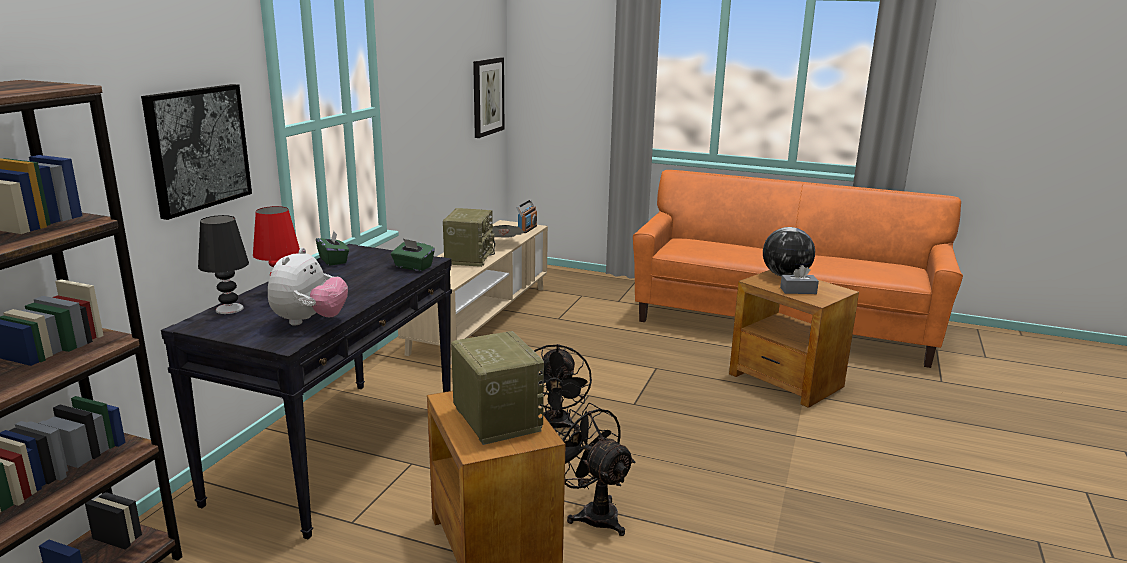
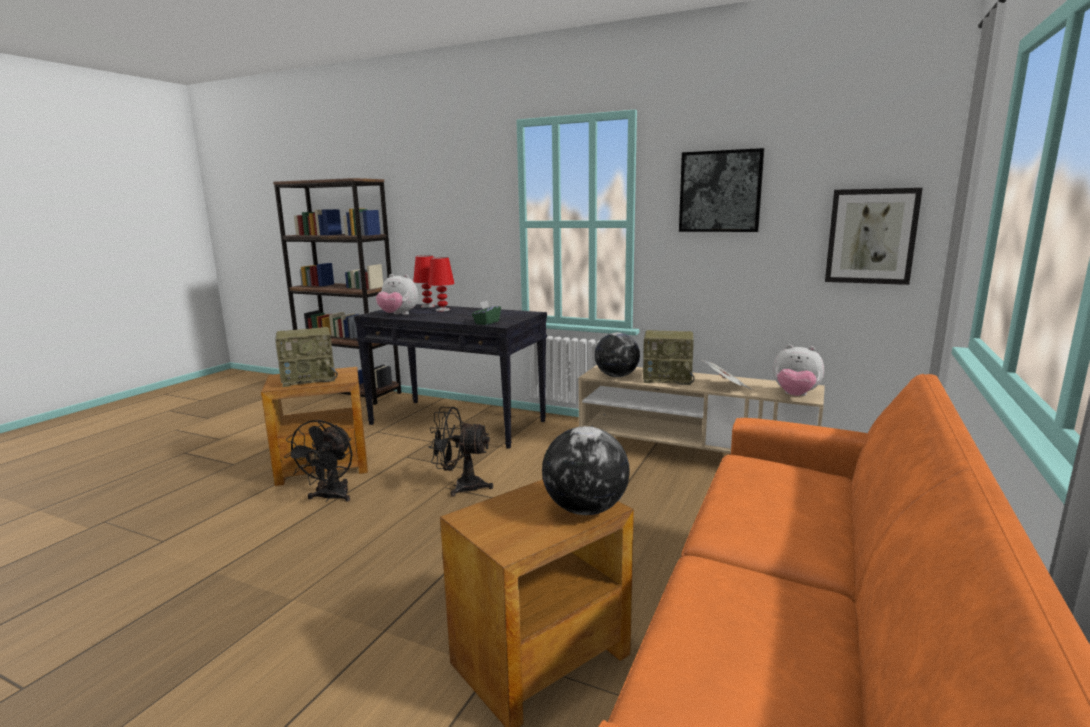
camera: 95 degrees right, 5 degrees down
picture [141,84,252,220] -> picture moved to [679,148,764,232]
black table lamp [198,215,249,314] -> red table lamp [413,255,435,308]
green tissue box [316,231,349,266] -> none
radio [516,199,537,233] -> plush toy [773,344,824,396]
black fan [554,403,635,536] -> black fan turned 135 degrees clockwise [284,420,353,502]
grey tissue box [780,265,819,294] -> none
none -> globe [595,332,640,377]

